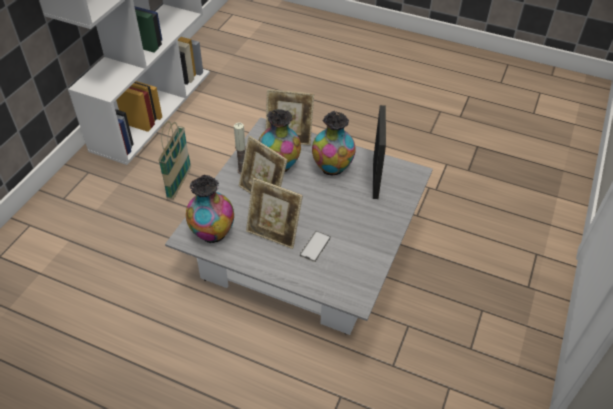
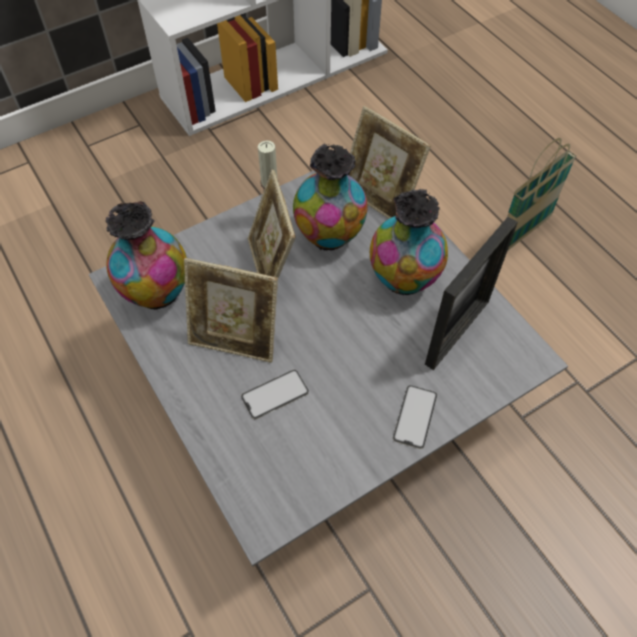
camera: 35 degrees right, 10 degrees up
basket [158,121,191,199] -> basket moved to [507,138,576,250]
picture frame [246,178,303,249] -> picture frame turned 45 degrees counterclockwise [184,258,278,363]
none -> phone [393,385,437,449]

